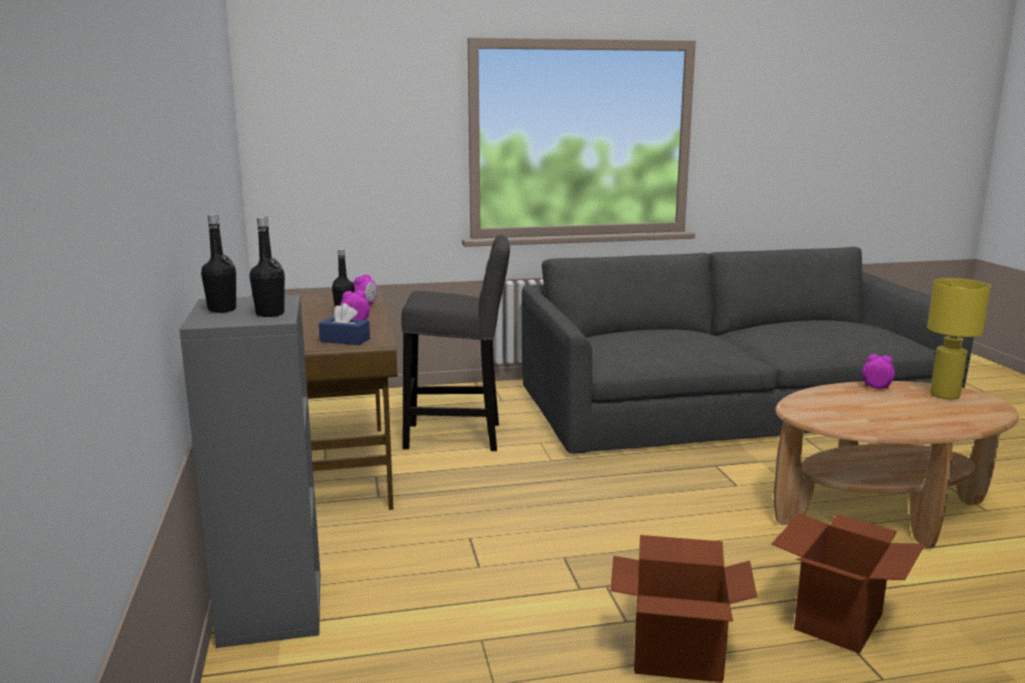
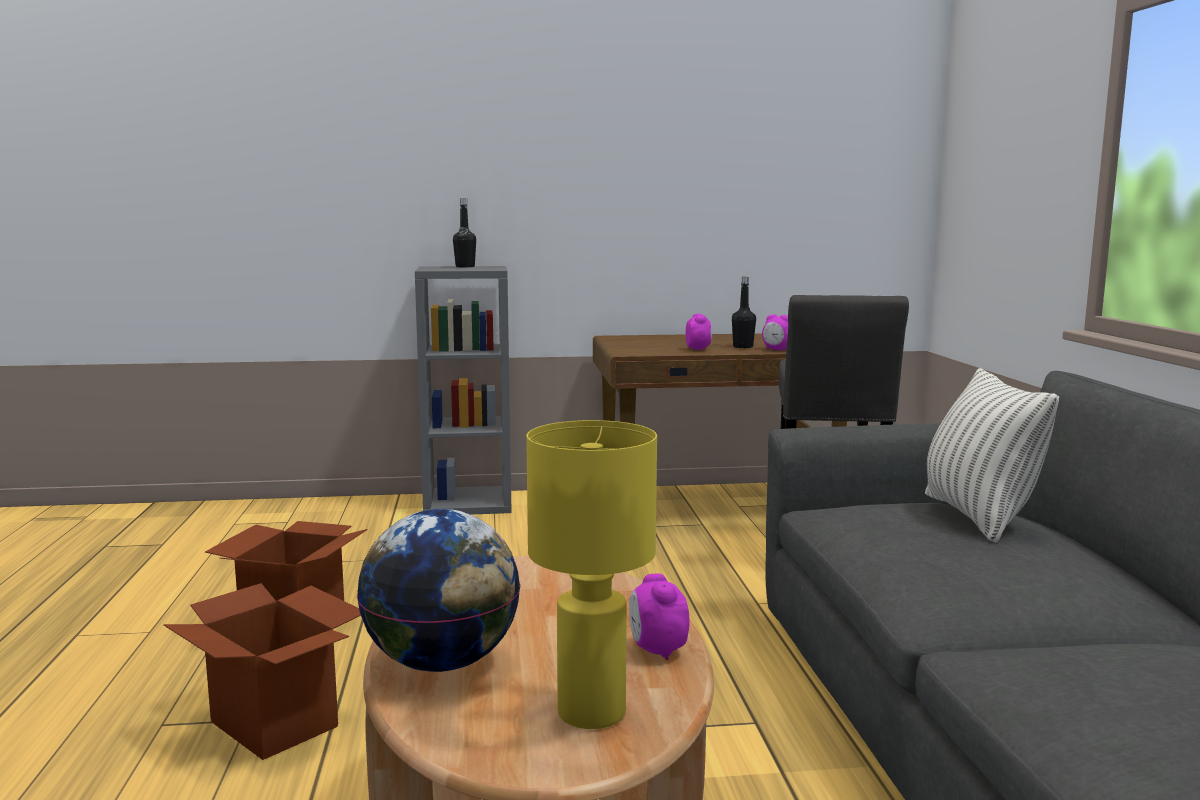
camera: 95 degrees right, 5 degrees down
black bottle [249,217,285,317] -> none
blue tissue box [319,303,370,345] -> none
alarm clock [862,354,895,389] -> alarm clock turned 135 degrees clockwise [629,573,689,660]
none -> globe [357,509,520,672]
none -> pillow [925,368,1059,542]

